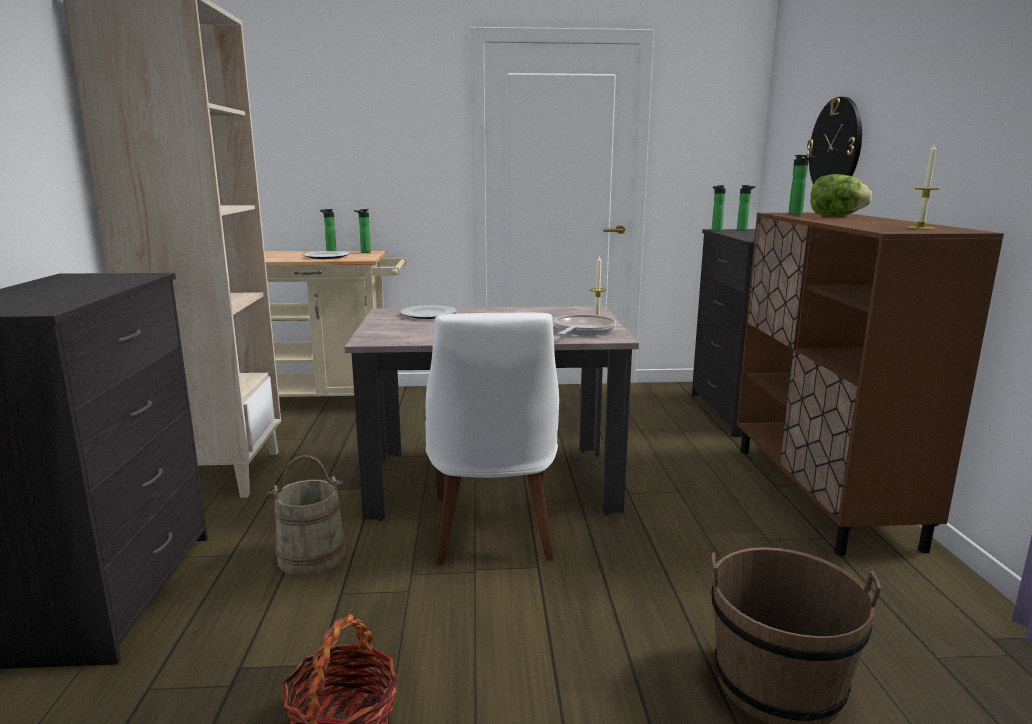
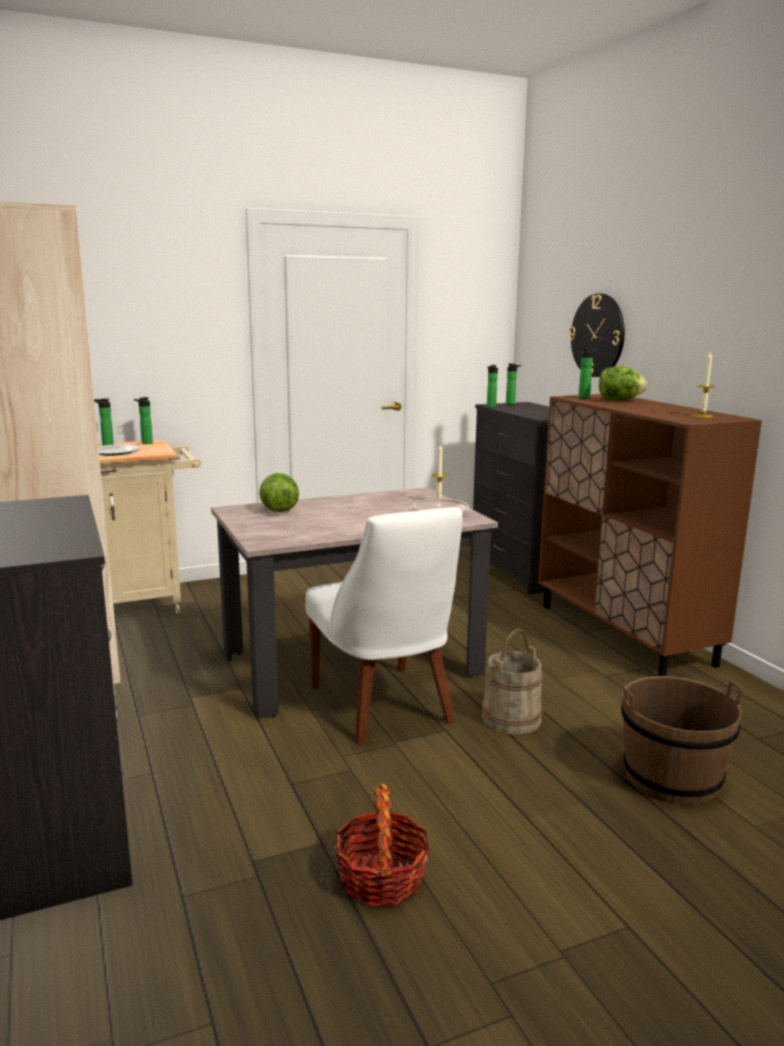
camera: 20 degrees left, 0 degrees up
beige bucket [268,455,346,575] -> beige bucket moved to [482,629,542,735]
plate [400,305,457,319] -> lettuce [259,473,299,512]

